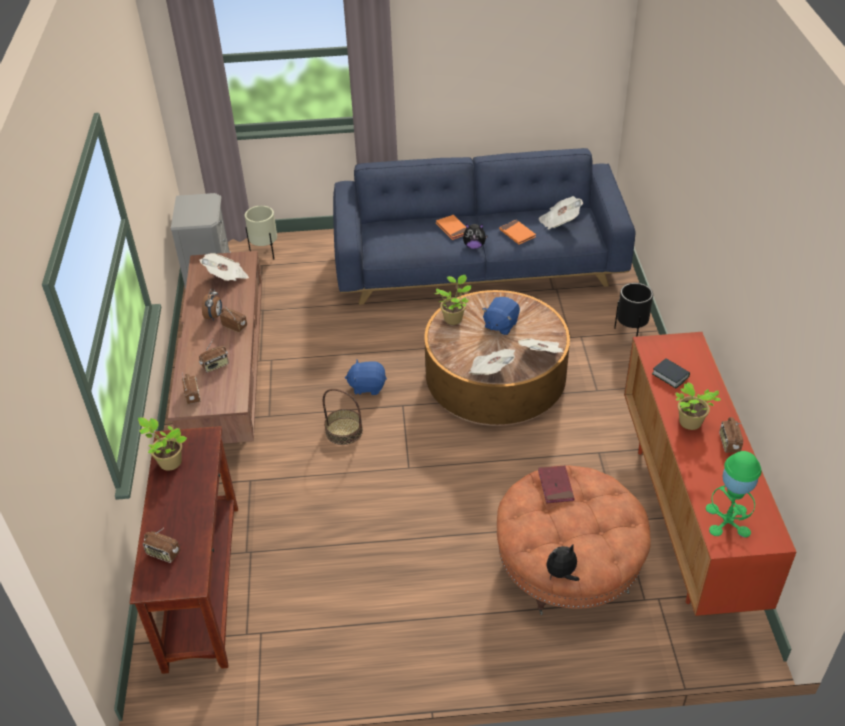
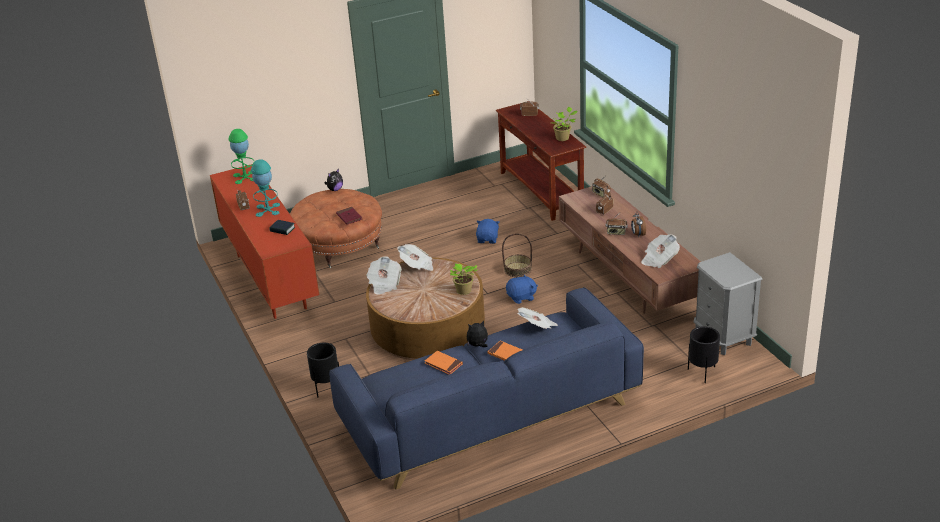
camera: 160 degrees right, 10 degrees down
beige planter [245,206,277,259] -> black planter [688,326,720,383]
blue plush toy [482,297,520,335] -> blue plush toy moved to [476,219,500,244]
newspaper [539,196,583,229] -> newspaper moved to [517,307,558,329]
potted plant [676,382,721,430] -> turquoise table lamp [251,159,280,217]

